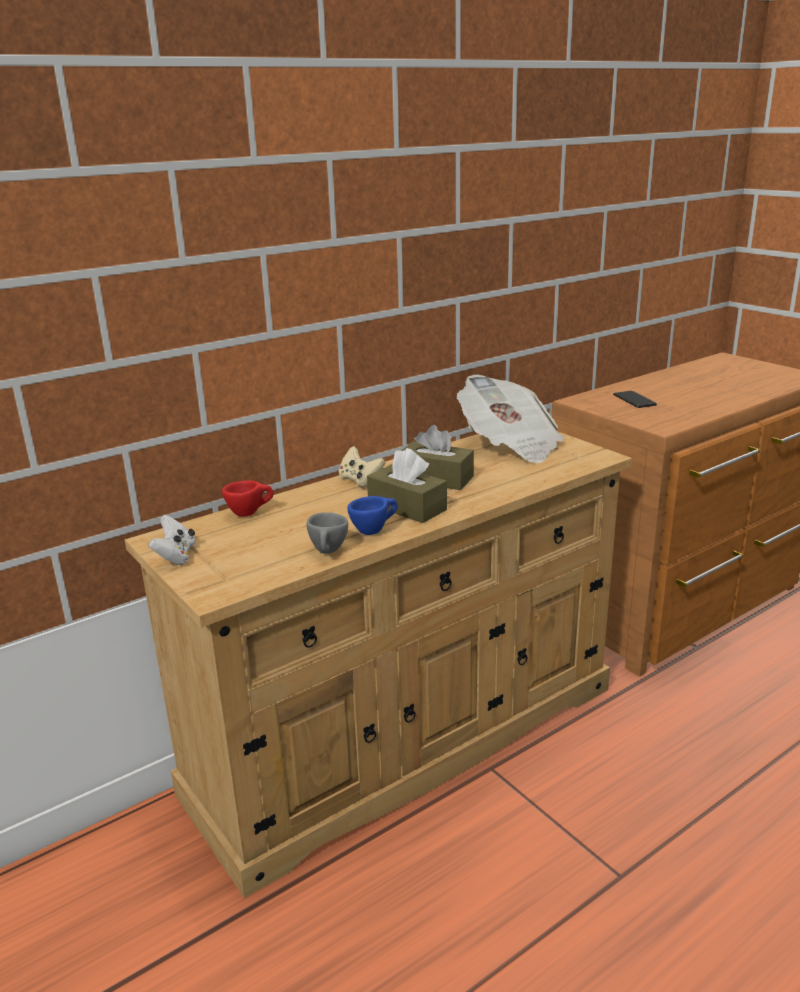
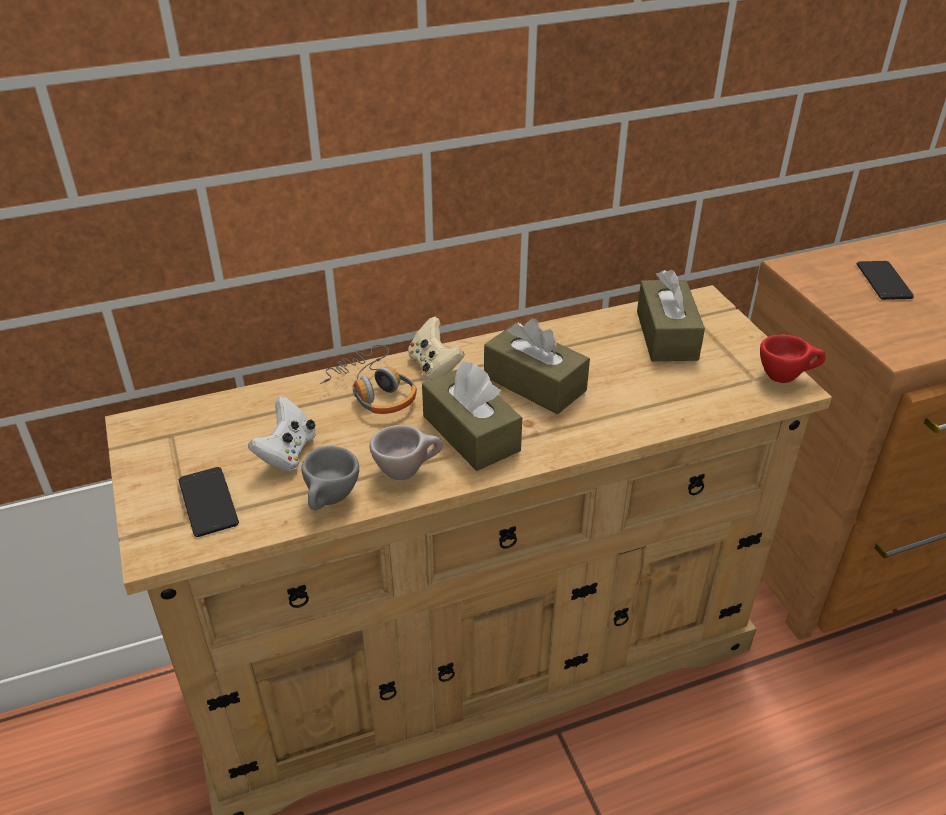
camera: 15 degrees right, 15 degrees up
white game controller [148,515,195,565] -> white game controller moved to [248,397,315,472]
red cup [222,480,274,516] -> red cup moved to [760,334,826,383]
blue cup [347,496,398,535] -> beige cup [370,425,443,480]
newspaper [457,375,564,463] -> brown tissue box [637,269,705,361]
none -> phone [179,467,239,537]
none -> headphones [320,345,417,414]

